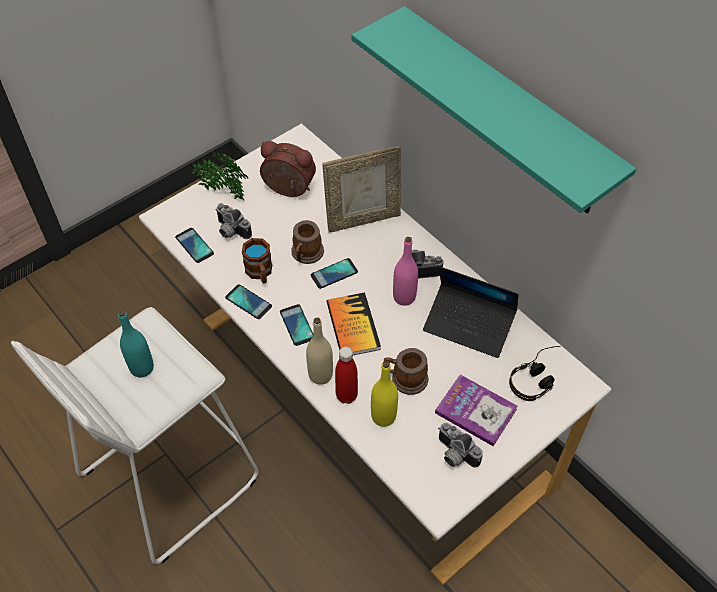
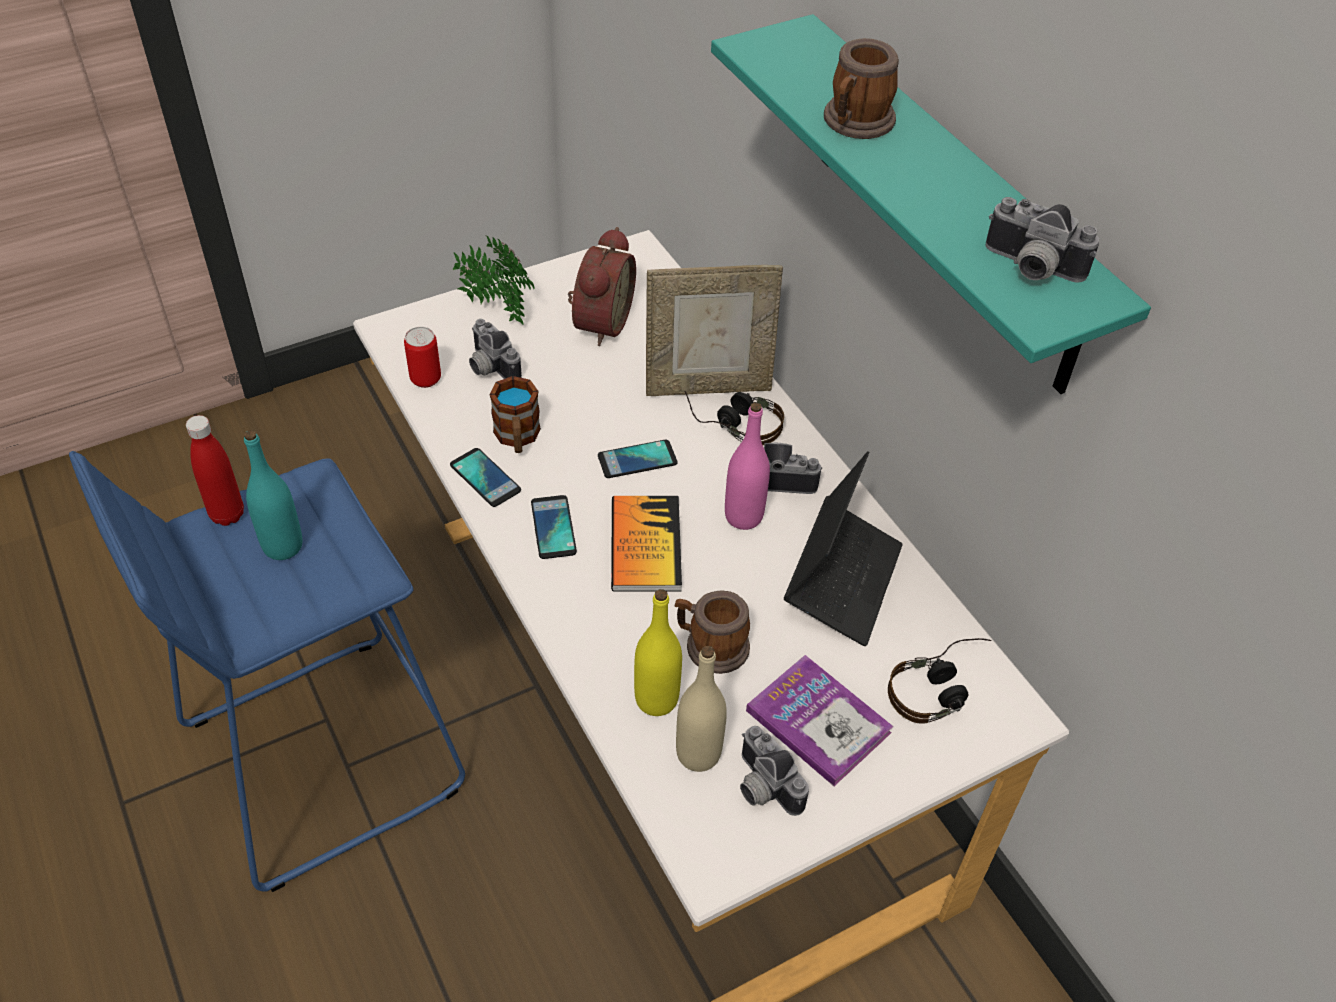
camera: 10 degrees right, 5 degrees down
white stool [11,307,258,564] -> blue stool [69,451,465,892]
phone [175,228,214,263] -> can [404,327,441,388]
alarm clock [260,141,316,197] -> alarm clock turned 75 degrees clockwise [568,227,636,346]
mug [291,220,324,264] -> mug moved to [824,38,899,139]
beige bottle [306,317,333,385] -> beige bottle moved to [676,646,727,772]
red bottle [335,346,358,404] -> red bottle moved to [186,415,244,526]
laptop [423,266,519,358] -> laptop turned 105 degrees counterclockwise [784,451,902,646]
none -> headphones [685,391,784,445]
none -> camera [986,197,1099,283]

